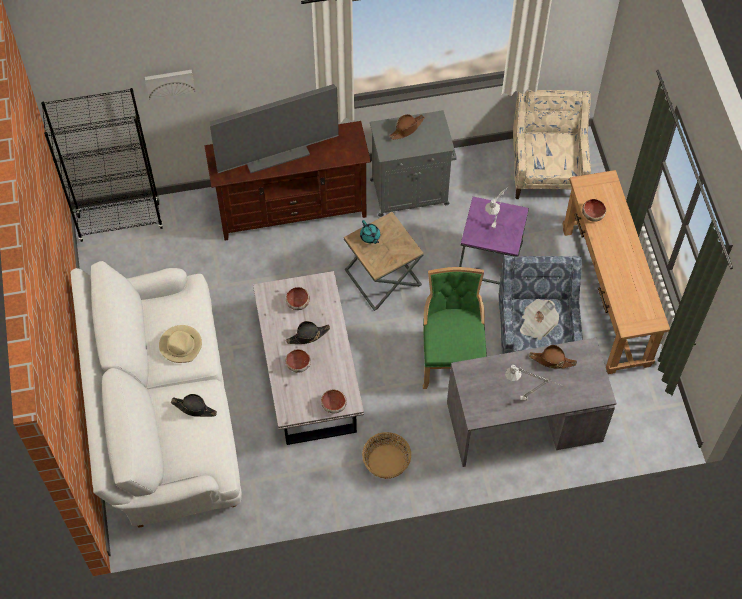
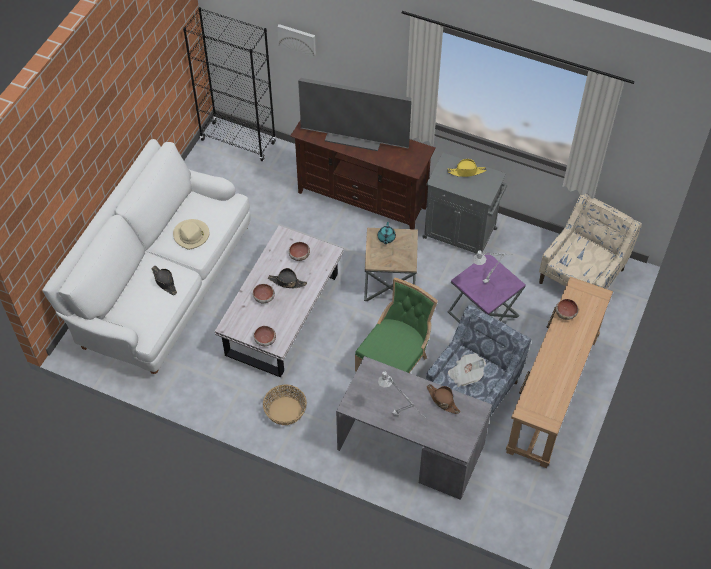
camera: 35 degrees right, 5 degrees down
brown hat [389,114,425,140] -> yellow hat [447,159,486,177]

